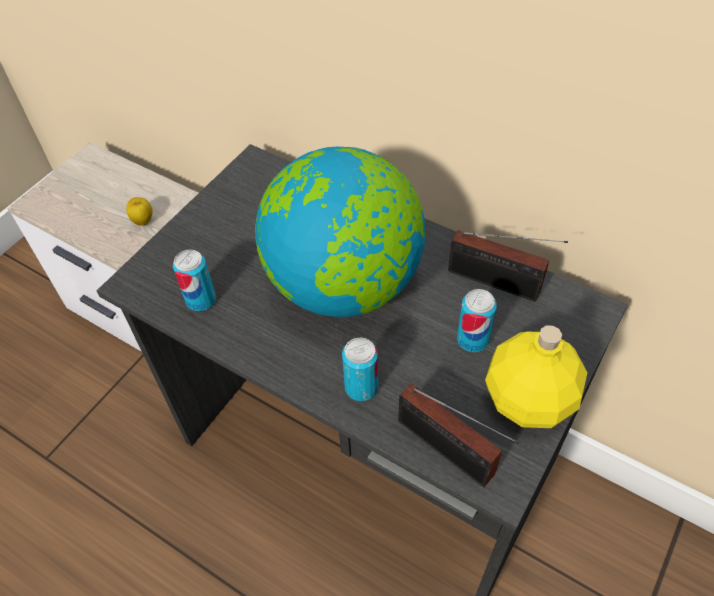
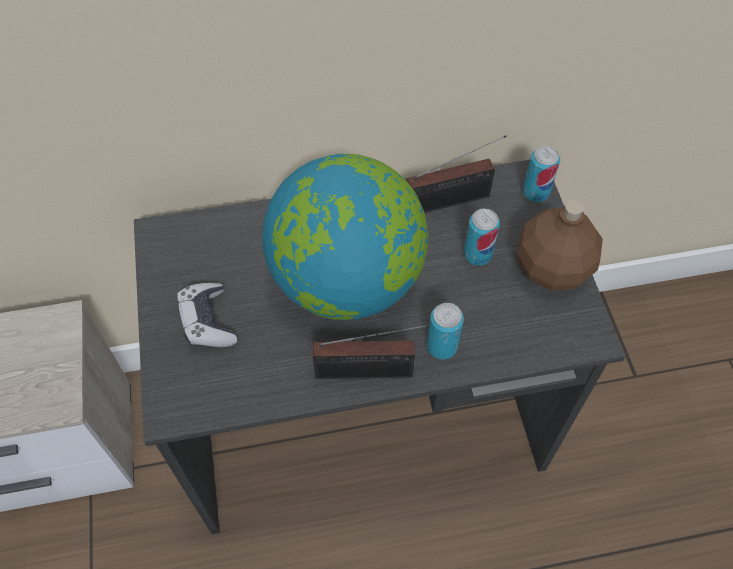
camera: 45 degrees left, 5 degrees up
apple [126,197,153,226] -> none
can [173,249,216,311] -> can moved to [523,145,560,202]
radio [398,384,519,487] -> radio moved to [313,324,429,379]
yellow bottle [485,325,587,428] -> brown bottle [517,200,603,290]
none -> game controller [176,283,237,347]

